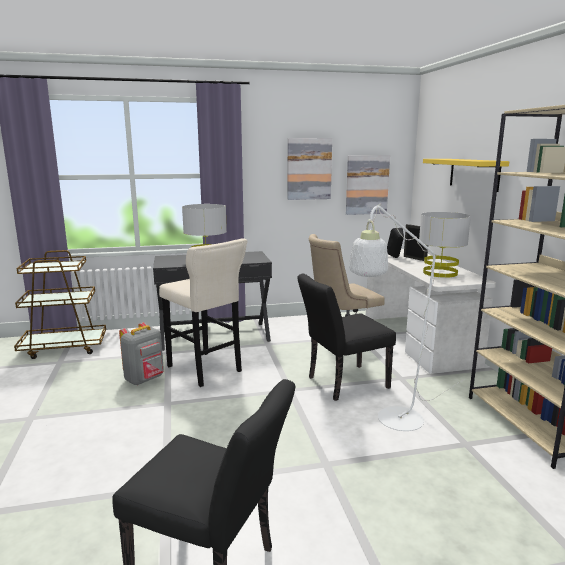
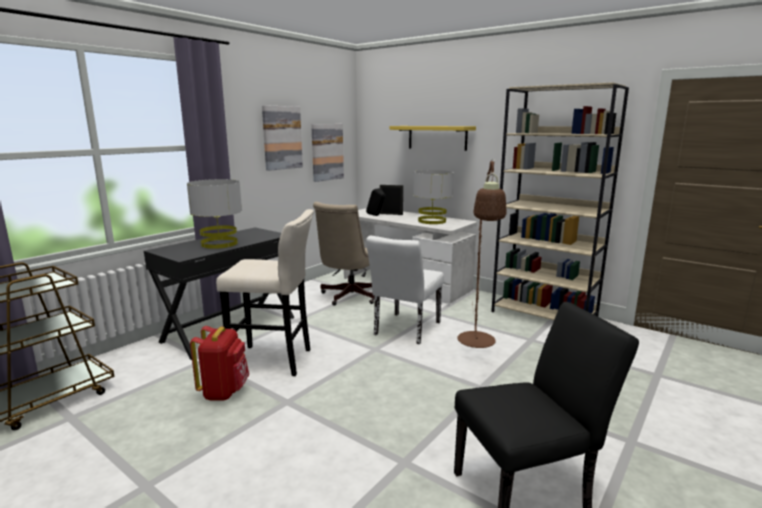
camera: 40 degrees left, 0 degrees up
grey backpack [119,322,164,385] -> red backpack [190,326,249,401]
black chair [297,274,396,401] -> white chair [366,236,444,344]
white floor lamp [349,203,462,431] -> brown floor lamp [458,159,506,348]

